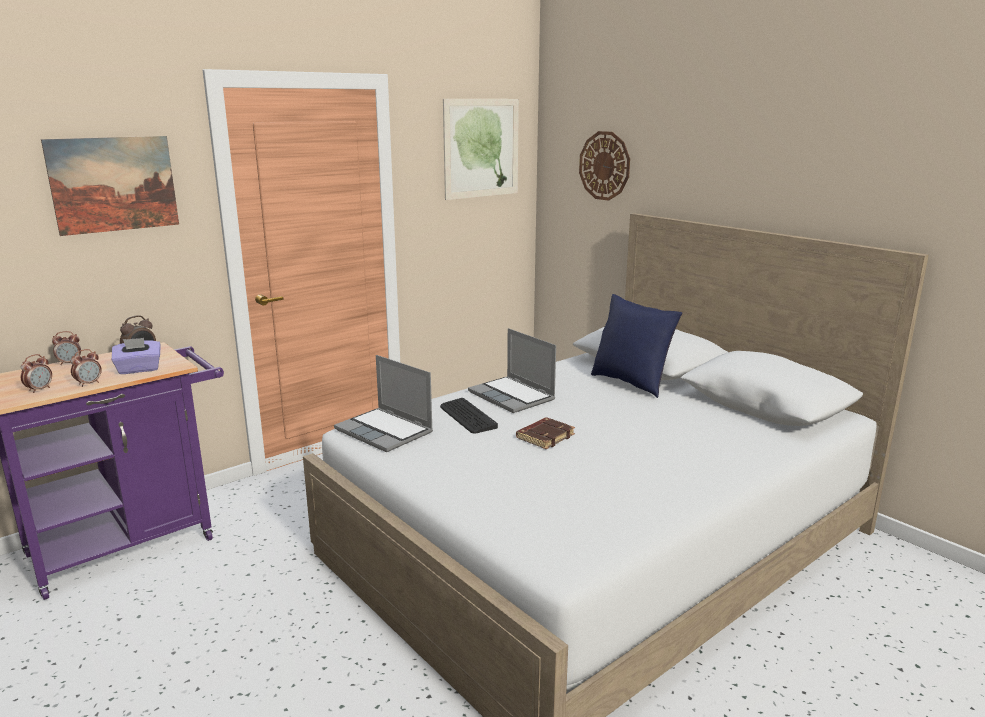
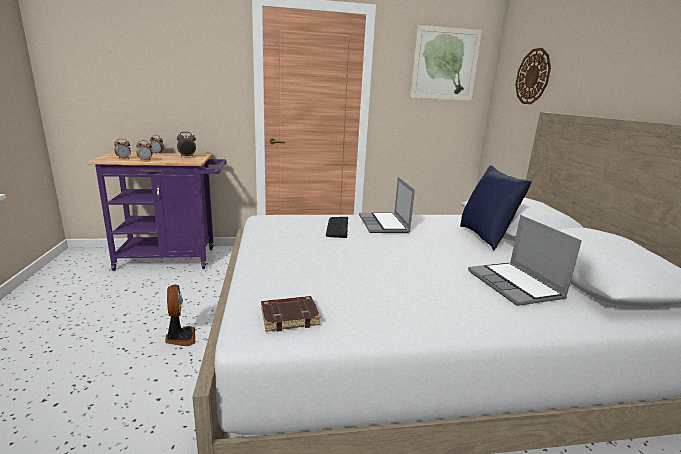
camera: 30 degrees right, 0 degrees up
picture [41,136,179,236] -> none
purple tissue box [112,338,161,374] -> none
laptop [334,355,433,452] -> laptop moved to [468,215,582,306]
brown book [516,417,575,449] -> brown book moved to [261,296,321,332]
none -> fan [165,285,195,346]

